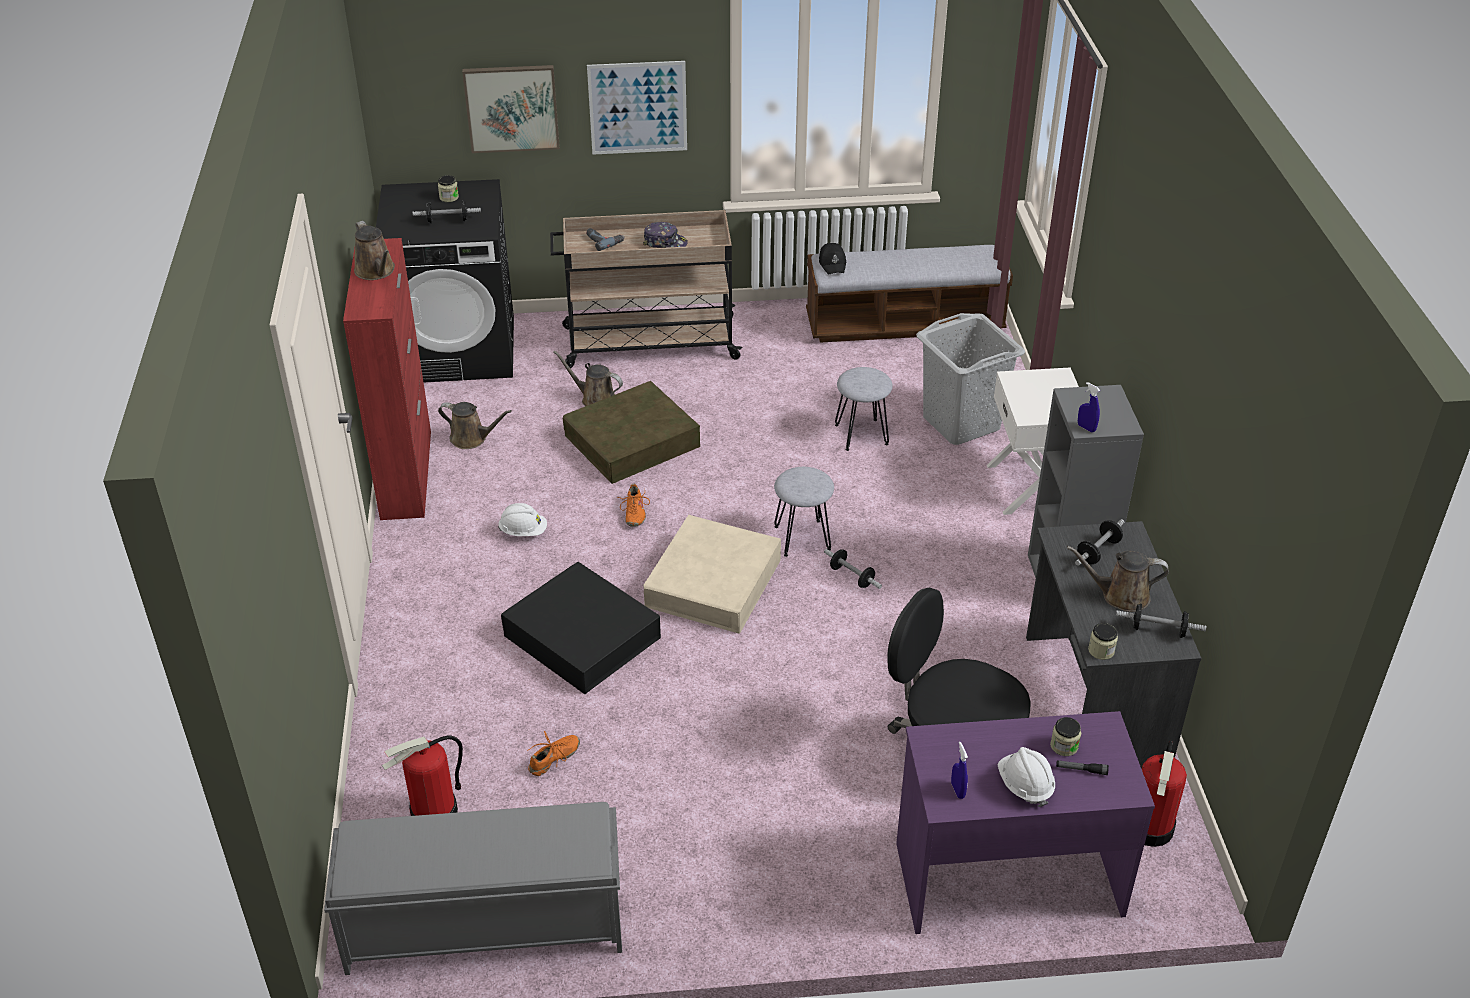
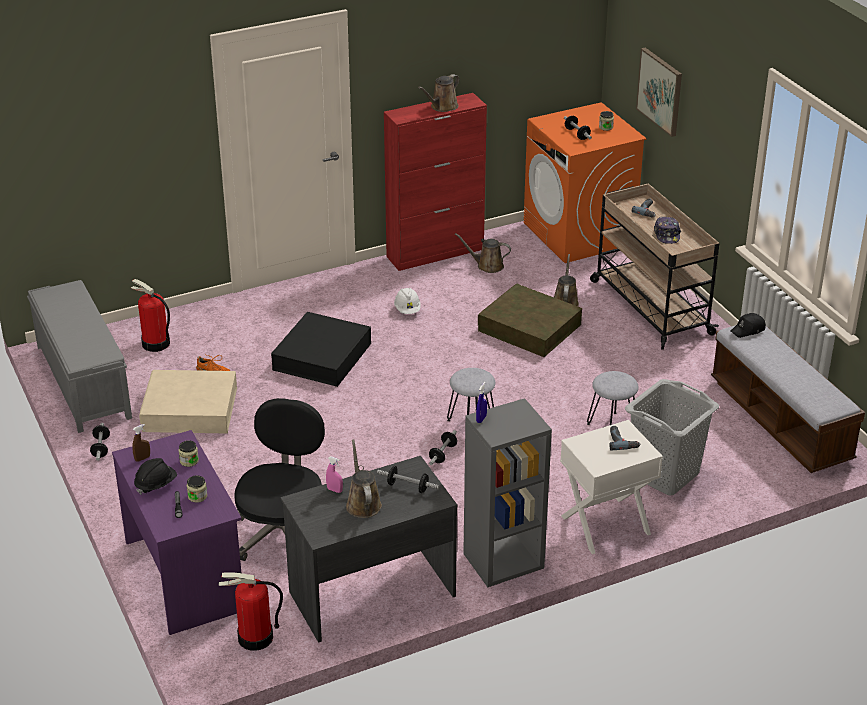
camera: 70 degrees right, 5 degrees down
black washing machine [376,179,514,382] -> orange washing machine [524,102,647,263]
brown watering can [438,402,512,449] -> brown watering can turned 105 degrees clockwise [454,233,511,273]
picture [587,61,687,155] -> none
orange shoe [617,484,650,527] -> none
beige storage box [643,515,781,634] -> beige storage box moved to [139,370,237,433]
blue spray bottle [951,742,968,799] -> brown spray bottle [132,424,150,462]
white hard hat [998,747,1055,807] -> black hard hat [134,458,177,494]
jar [1088,623,1118,660] -> jar moved to [178,440,199,467]
dumbbell [1116,604,1206,638] -> dumbbell moved to [90,423,110,461]
none -> pink spray bottle [326,456,343,493]
none -> power drill [609,426,641,451]

